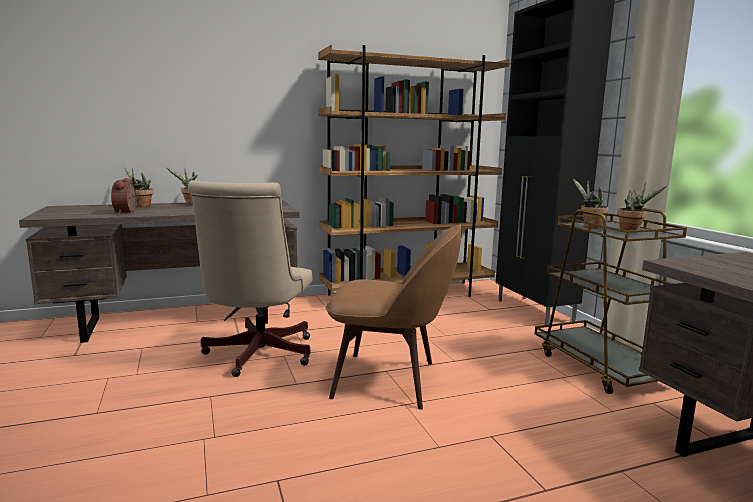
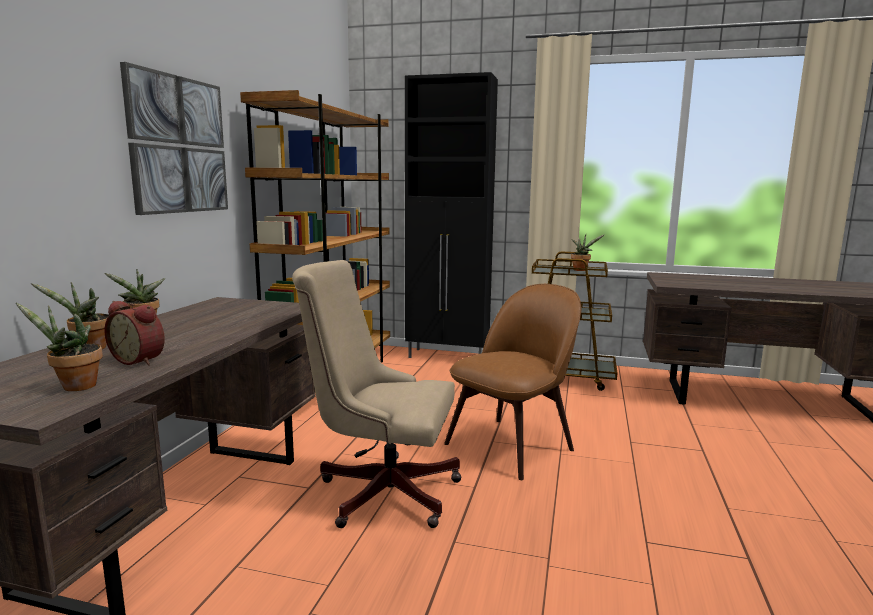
camera: 55 degrees left, 0 degrees up
beige office chair [188,180,312,377] -> beige office chair turned 150 degrees clockwise [292,260,462,528]
potted plant [573,179,609,228] -> potted plant moved to [16,303,103,391]
none -> picture [120,62,228,215]

